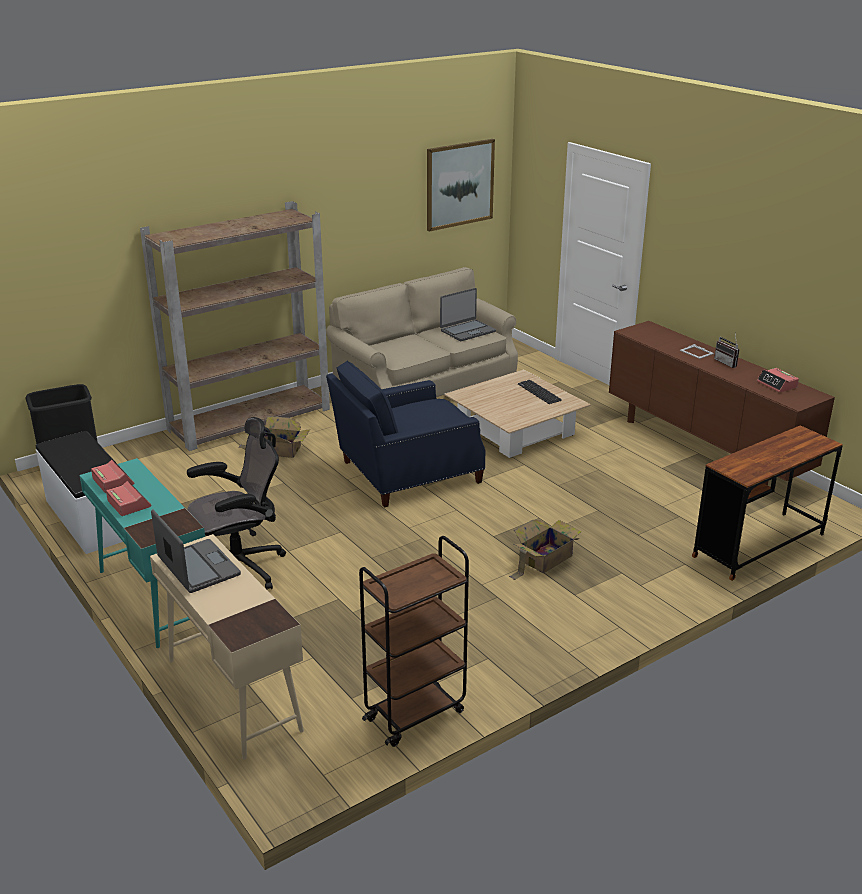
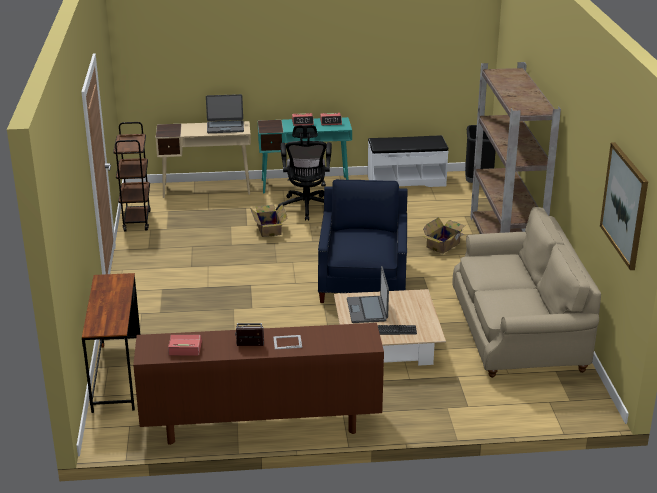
camera: 120 degrees right, 0 degrees up
laptop [440,288,496,341] -> laptop moved to [347,266,389,323]
cardboard box [509,520,582,580] -> cardboard box moved to [250,204,288,237]

